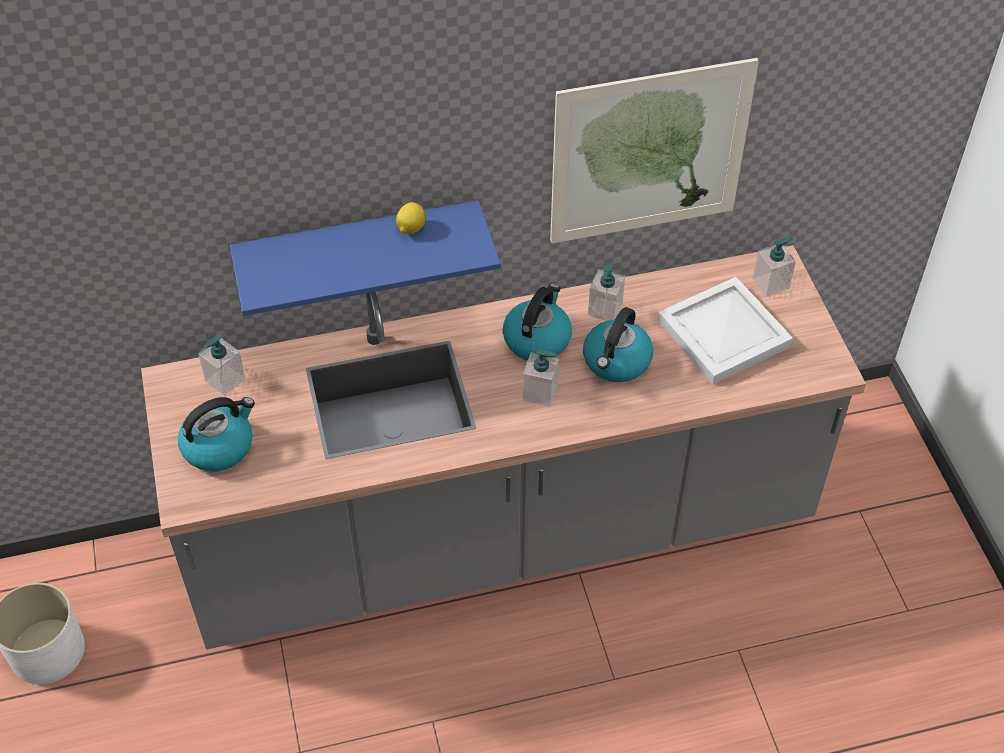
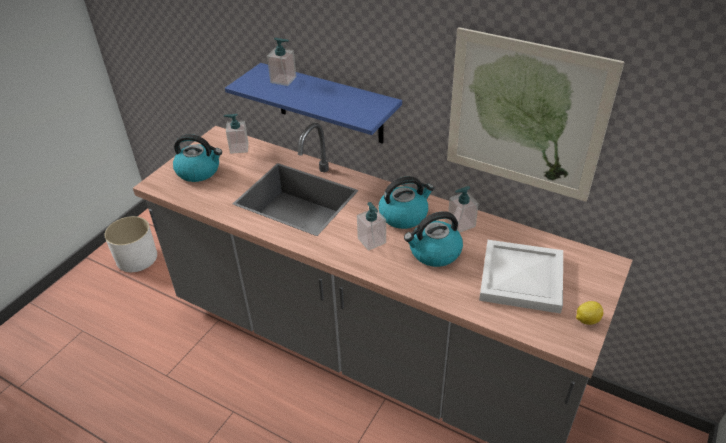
camera: 45 degrees right, 10 degrees down
lemon [396,202,425,234] -> lemon moved to [576,301,603,325]
soap dispenser [753,237,796,297] -> soap dispenser moved to [267,38,296,86]

